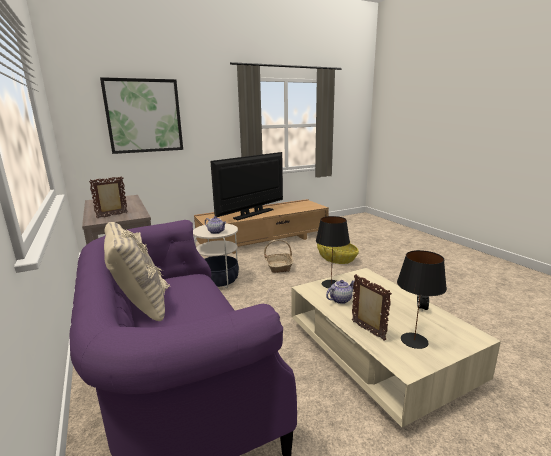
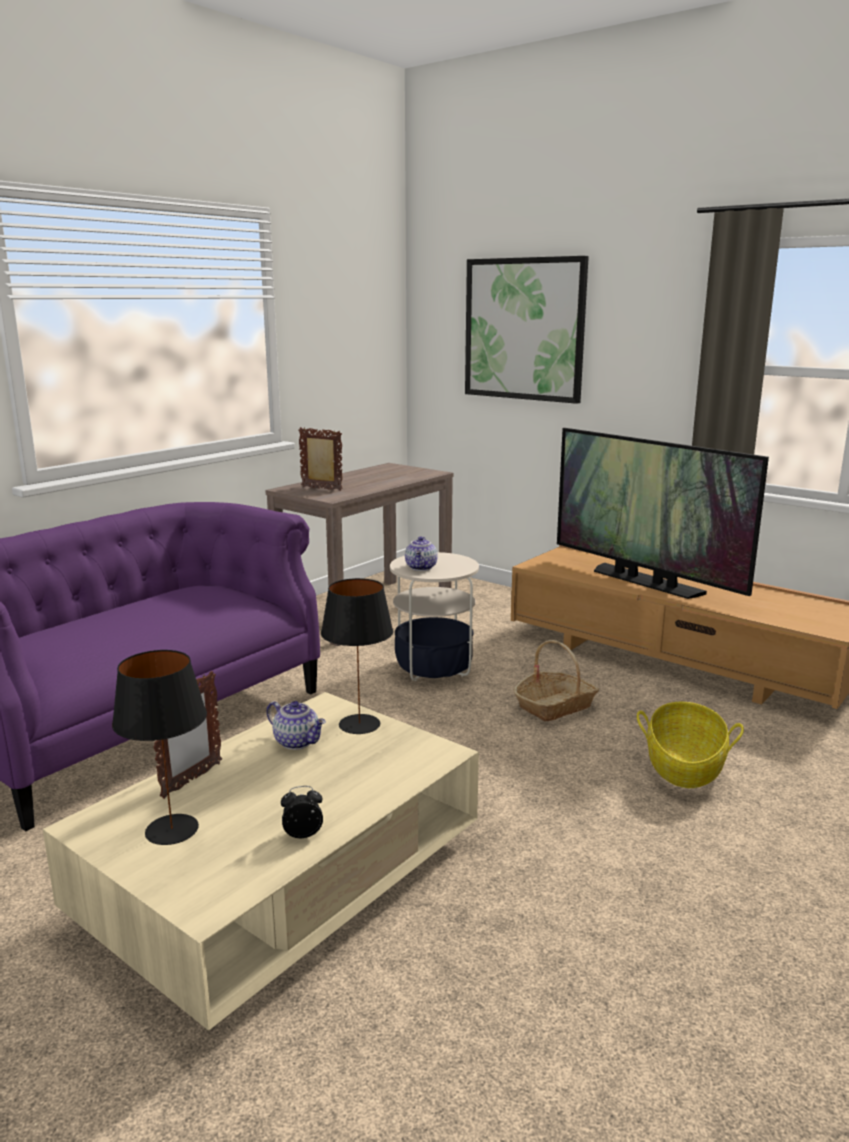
camera: 65 degrees right, 0 degrees up
beige pillow [104,222,171,321] -> none
television [210,152,283,221] -> television turned 150 degrees counterclockwise [557,428,769,599]

